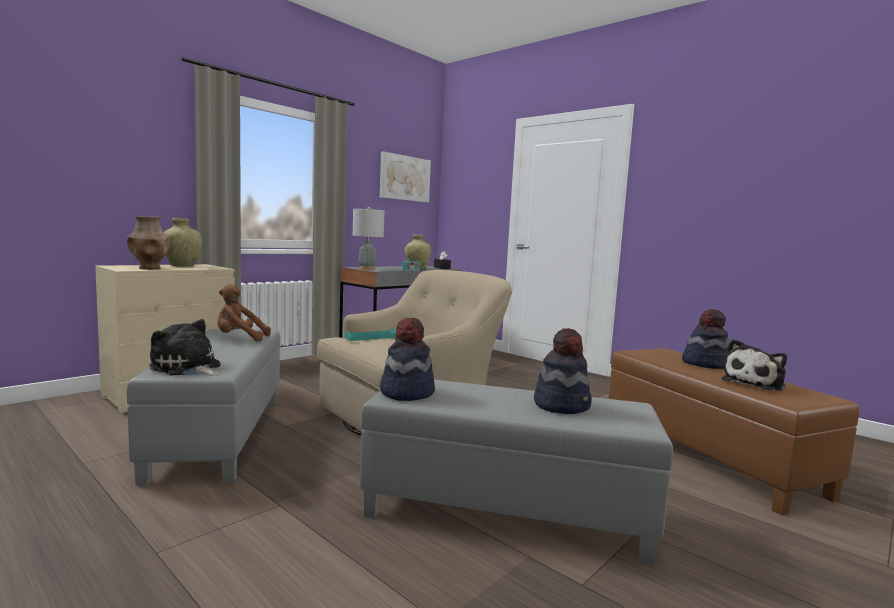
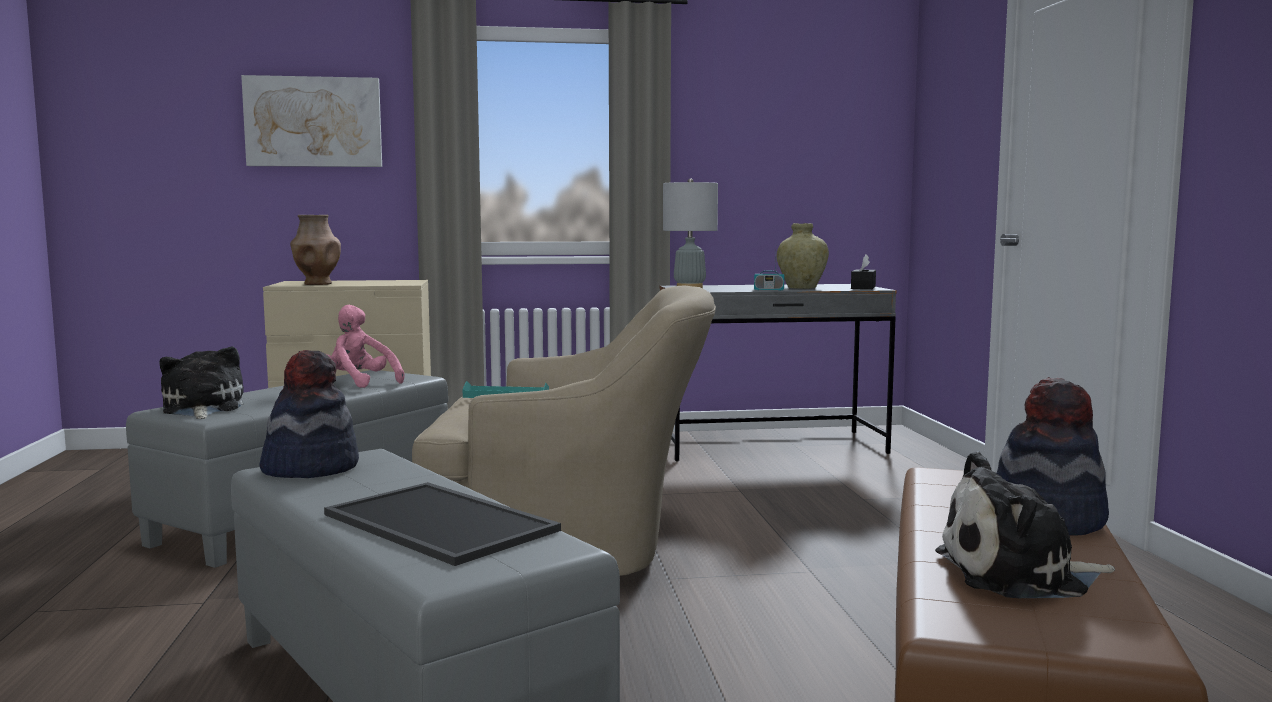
camera: 40 degrees right, 0 degrees up
beige vase [164,218,202,267] -> none
brown plush toy [217,284,271,341] -> pink plush toy [327,305,405,388]
picture [380,151,431,203] -> picture moved to [241,75,382,167]
hat [534,328,592,414] -> tray [324,482,561,566]

